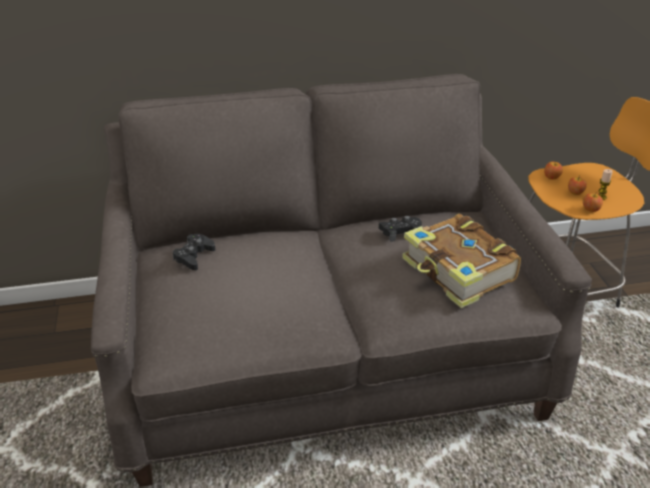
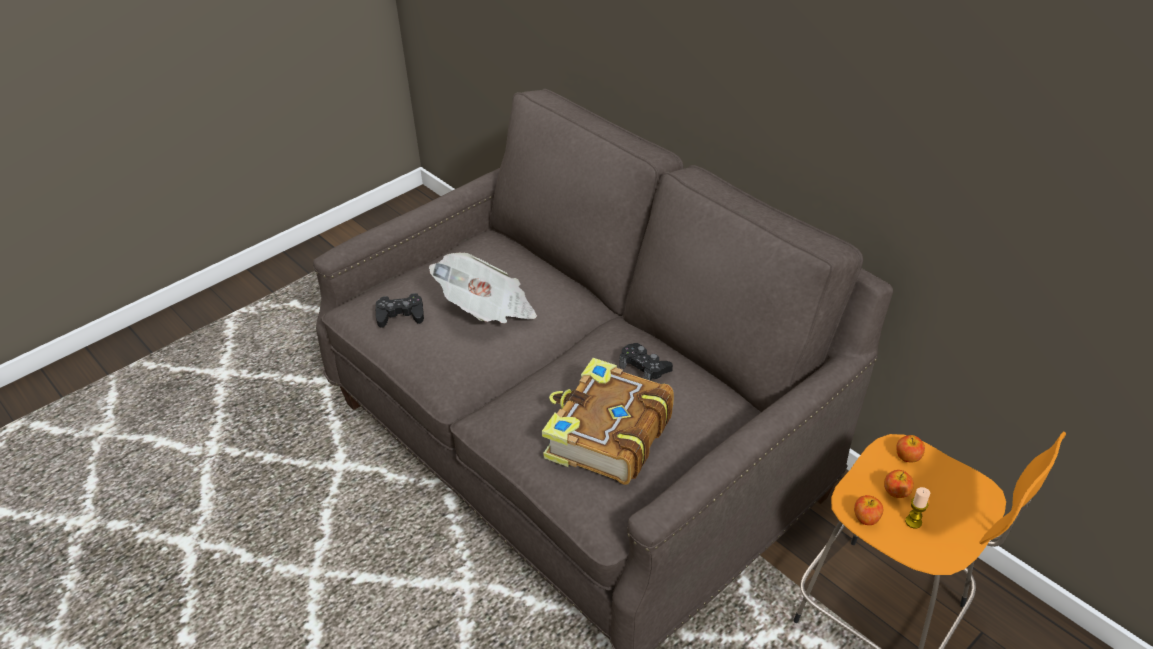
camera: 60 degrees right, 5 degrees up
black game controller [172,234,215,270] -> black game controller moved to [375,293,424,328]
none -> newspaper [429,252,537,324]

